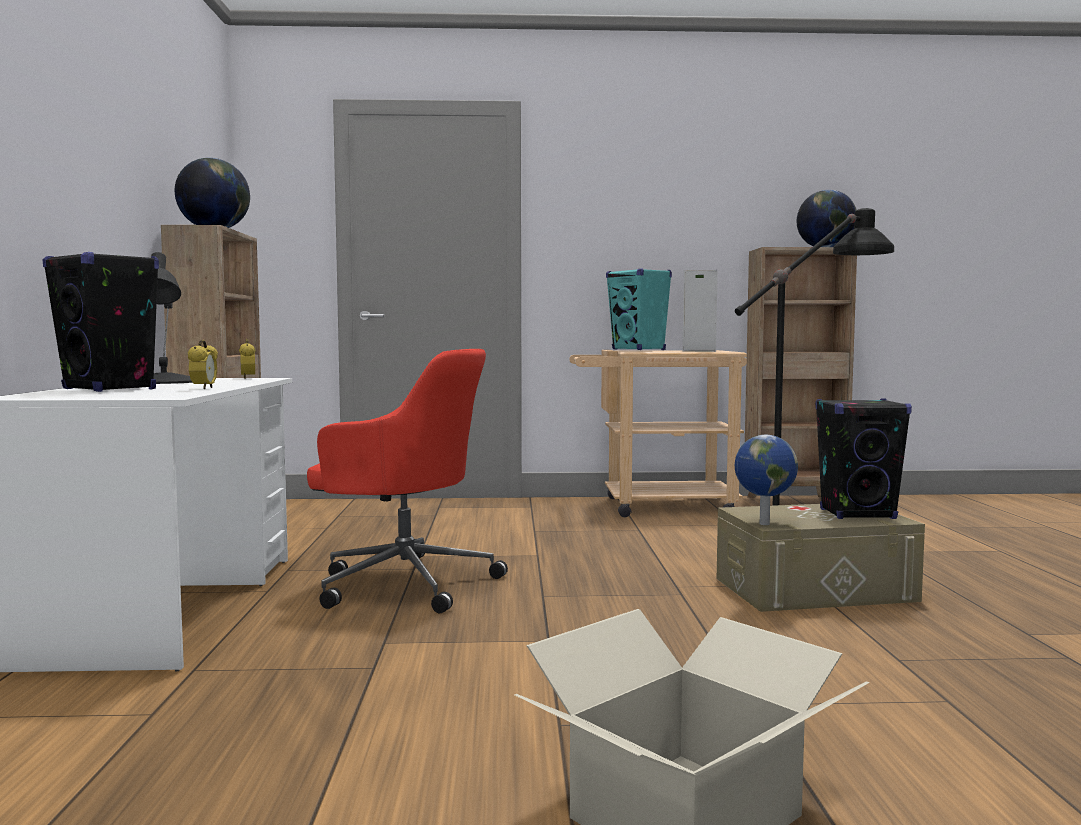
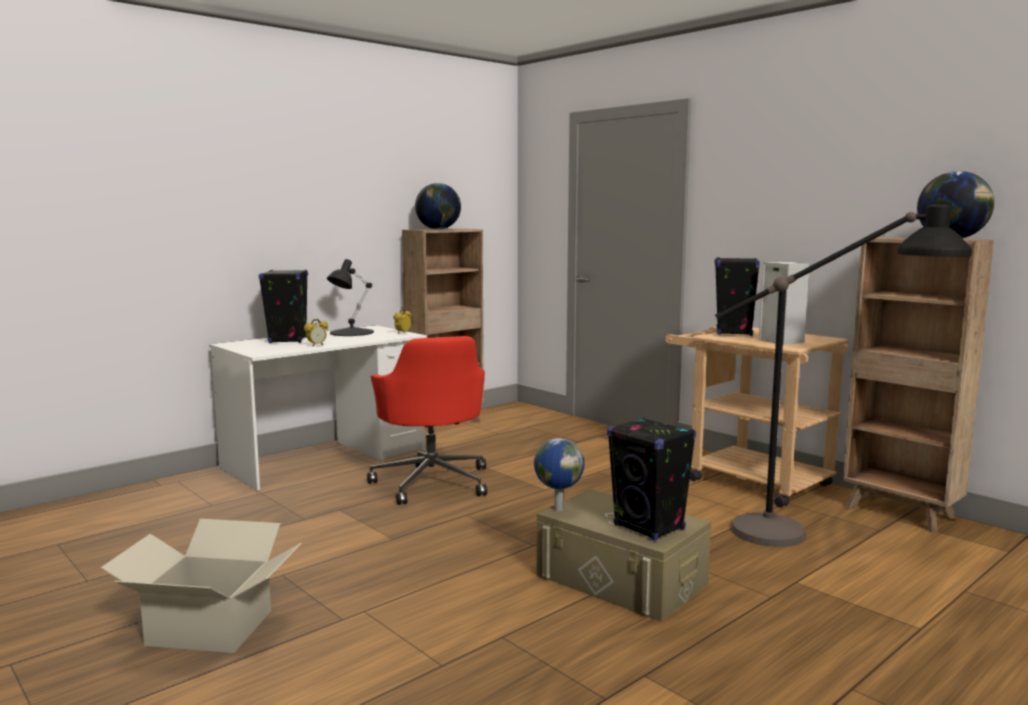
camera: 50 degrees right, 5 degrees up
turquoise speaker [606,268,672,350] -> black speaker [715,257,760,336]

